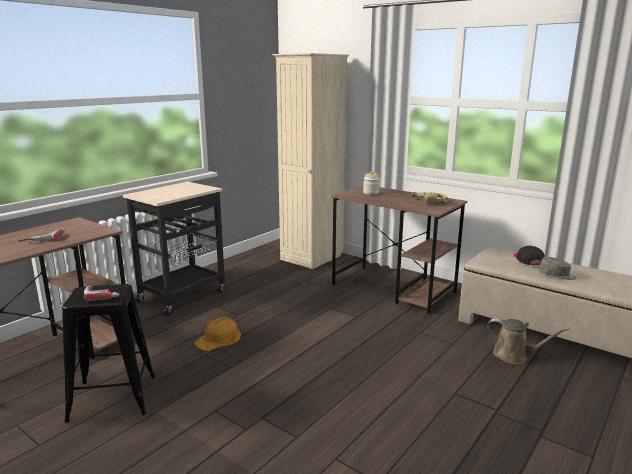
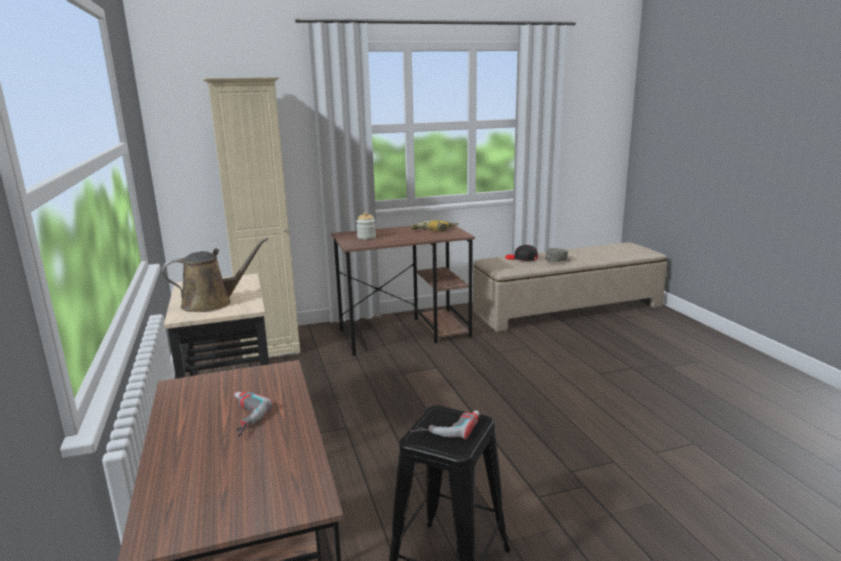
camera: 55 degrees left, 0 degrees up
orange hard hat [195,317,241,351] -> none
brown watering can [487,318,569,364] -> brown watering can moved to [162,237,268,312]

